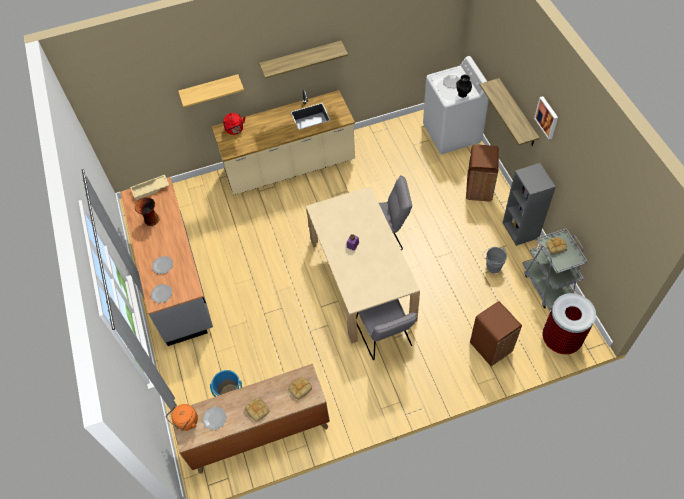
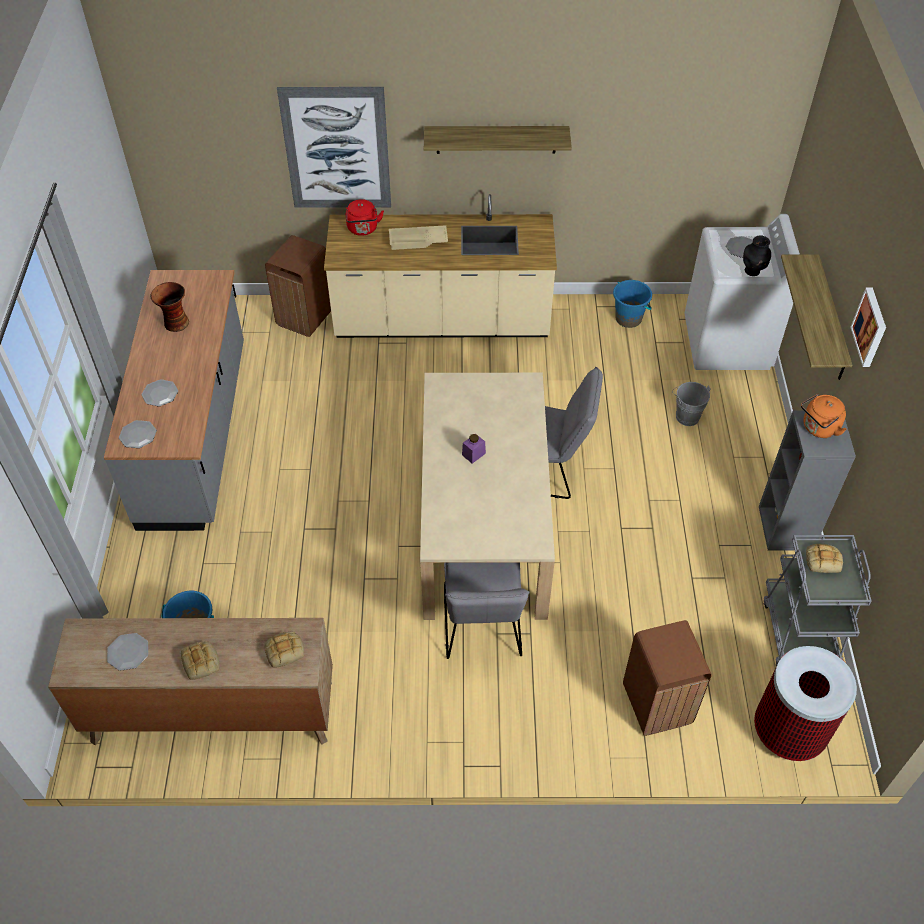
camera: 15 degrees right, 5 degrees down
beige tray [130,175,169,200] -> beige tray moved to [389,225,448,250]
orange kettle [166,404,198,431] -> orange kettle moved to [801,394,847,438]
shelf [178,74,244,108] -> picture [277,87,391,208]
brown trash can [466,144,499,201] -> brown trash can moved to [265,235,331,337]
grey bucket [482,247,507,273] -> grey bucket moved to [672,382,711,426]
none -> blue bucket [613,280,652,328]

